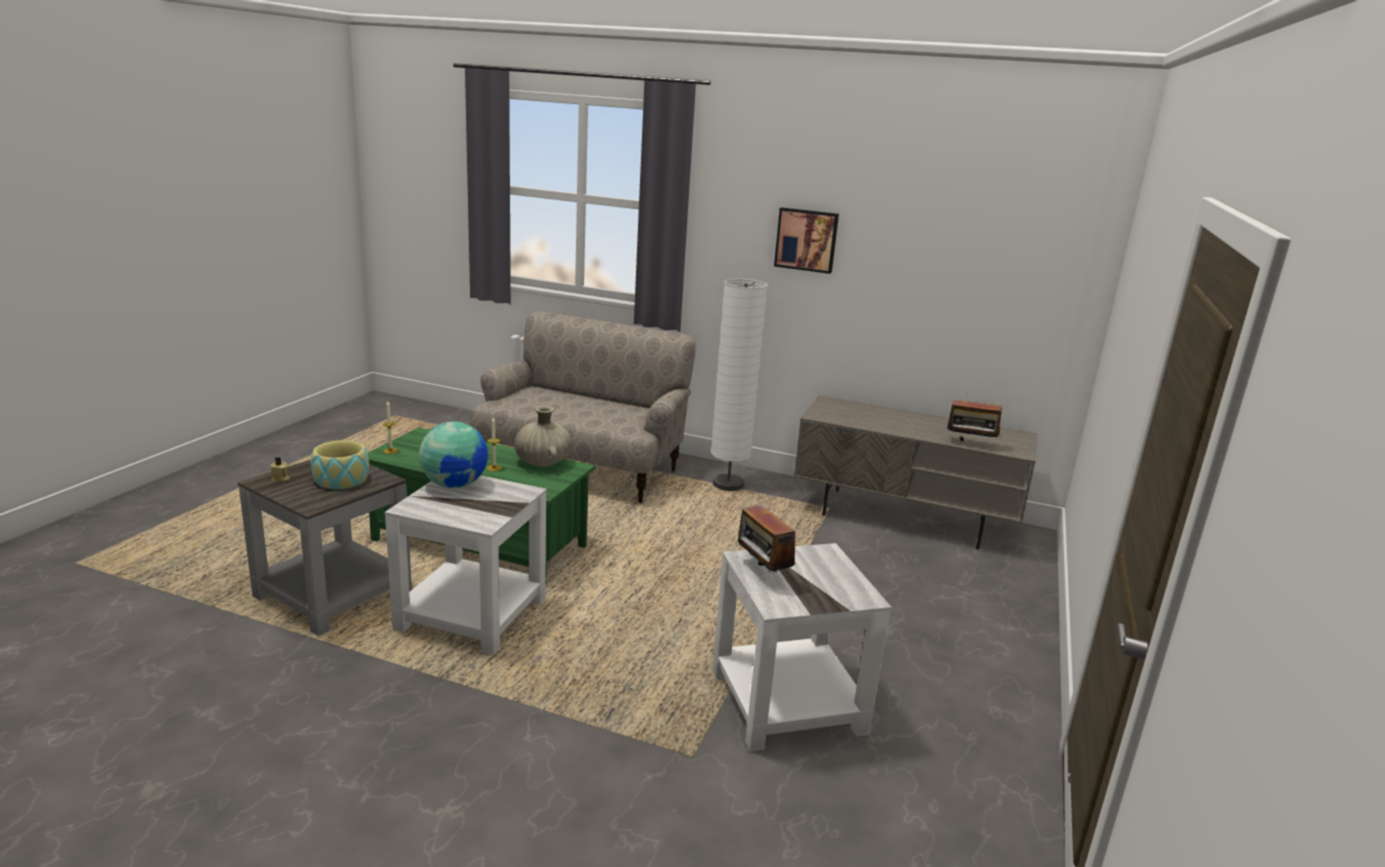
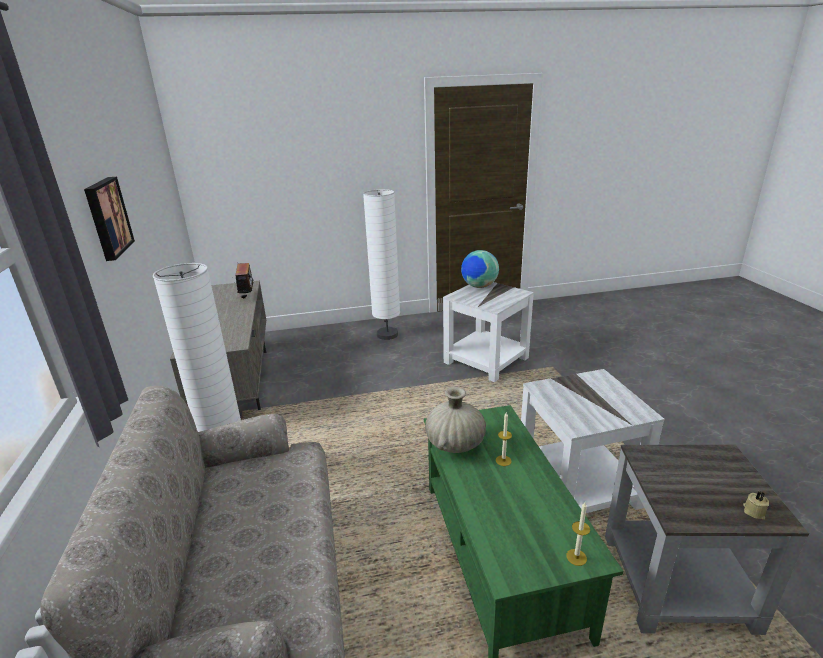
camera: 120 degrees left, 5 degrees up
bowl [311,440,369,489] -> none
globe [419,421,488,488] -> globe moved to [461,250,499,288]
radio [737,498,795,572] -> none
none -> white floor lamp [363,189,400,340]

